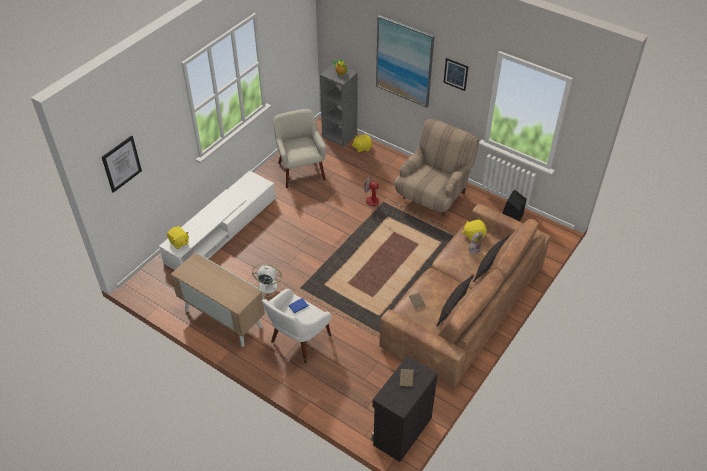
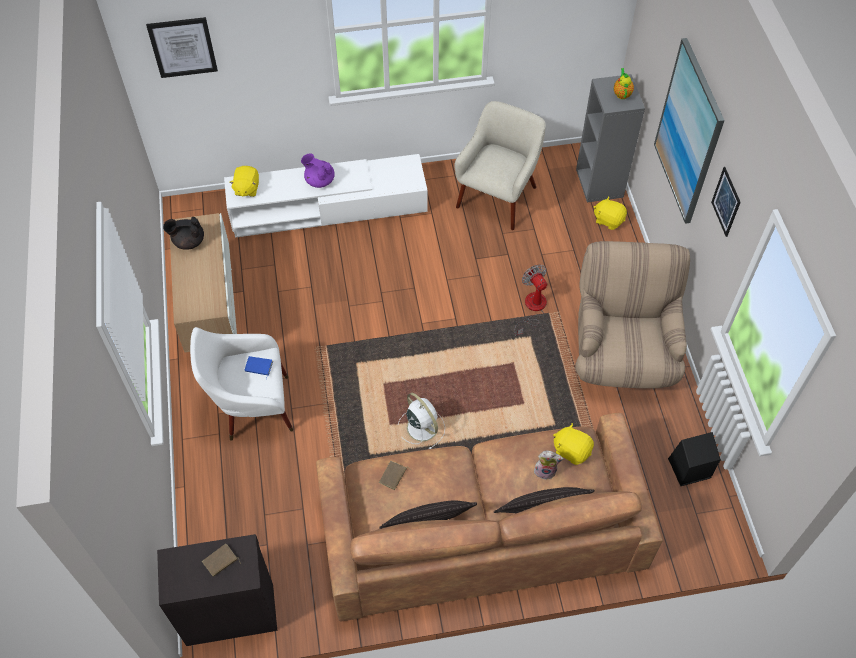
camera: 45 degrees right, 10 degrees up
white fan [252,264,283,297] -> white fan moved to [398,393,445,449]
beige armchair [394,119,479,216] -> beige armchair turned 75 degrees counterclockwise [575,241,690,388]
none -> black teapot [163,217,204,250]
none -> purple teapot [301,154,335,188]

